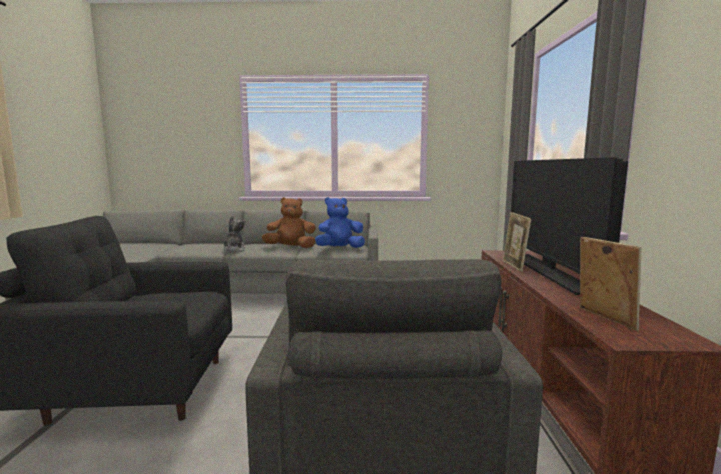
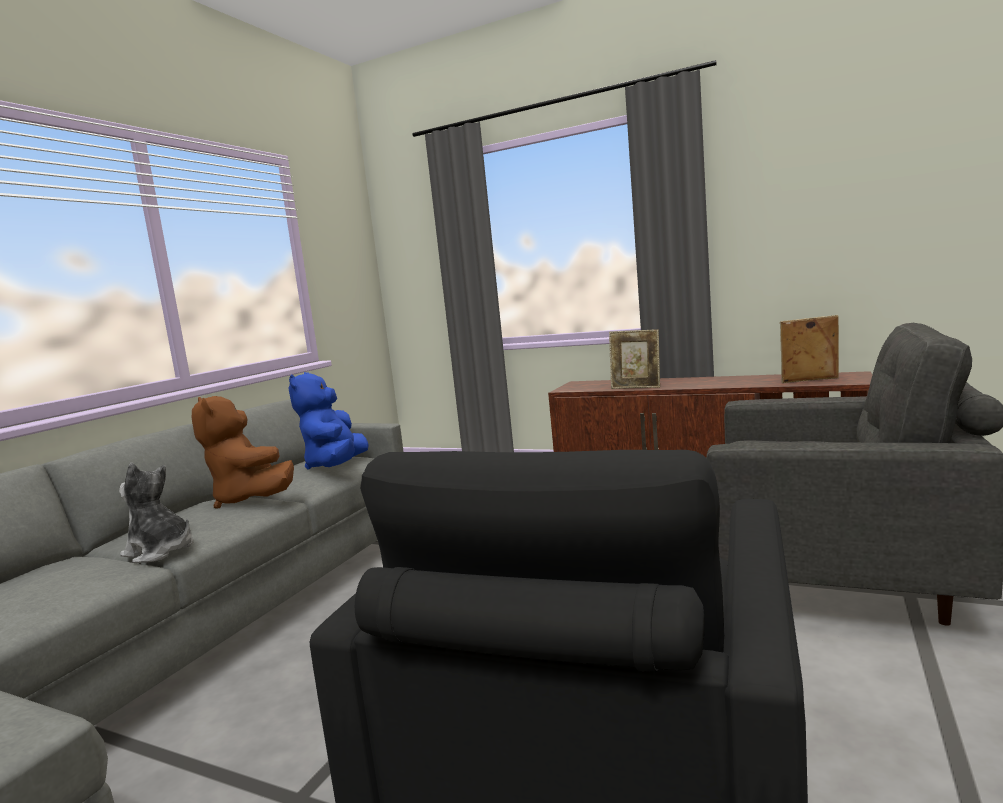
camera: 65 degrees left, 0 degrees up
brown plush toy [262,197,316,248] -> brown plush toy turned 60 degrees counterclockwise [192,396,294,509]
television [511,157,628,295] -> none

